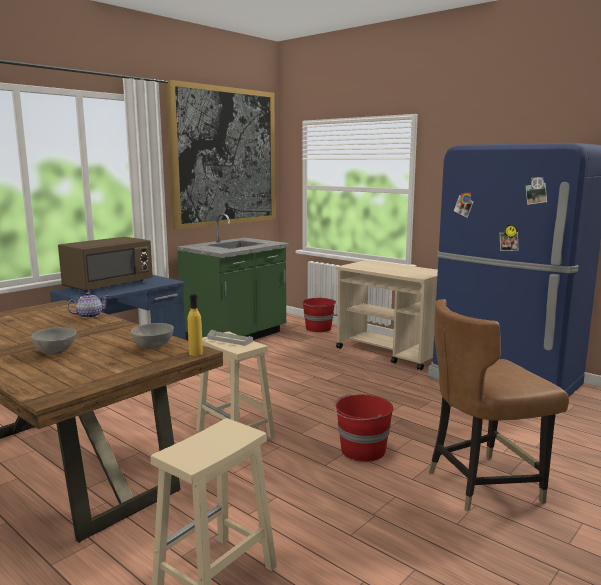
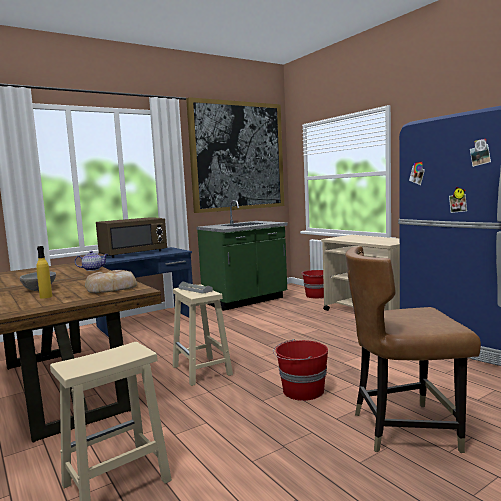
camera: 15 degrees right, 5 degrees down
grey bowl [131,323,174,349] -> bread [85,270,137,293]
yellow bottle [188,294,203,356] -> yellow bottle moved to [36,246,52,298]

